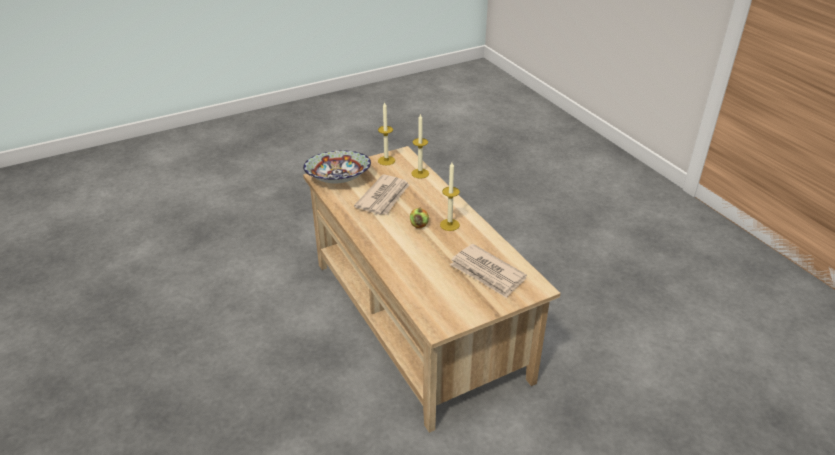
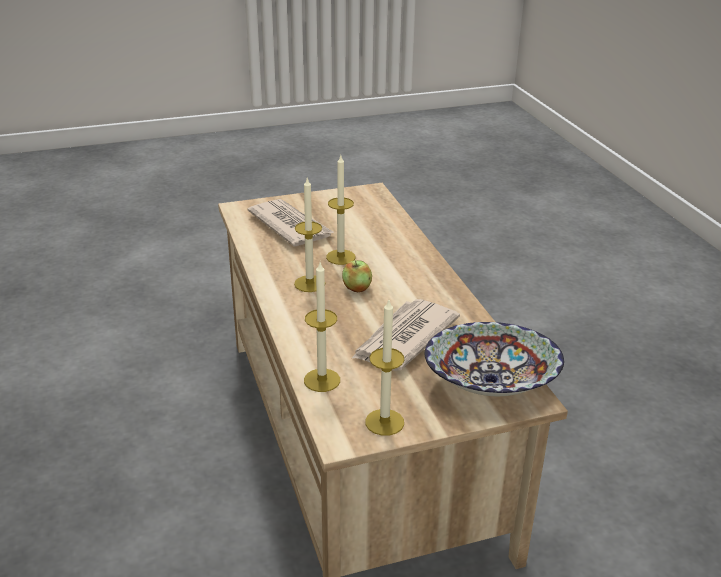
camera: 170 degrees left, 5 degrees down
none -> candle [326,156,355,265]

